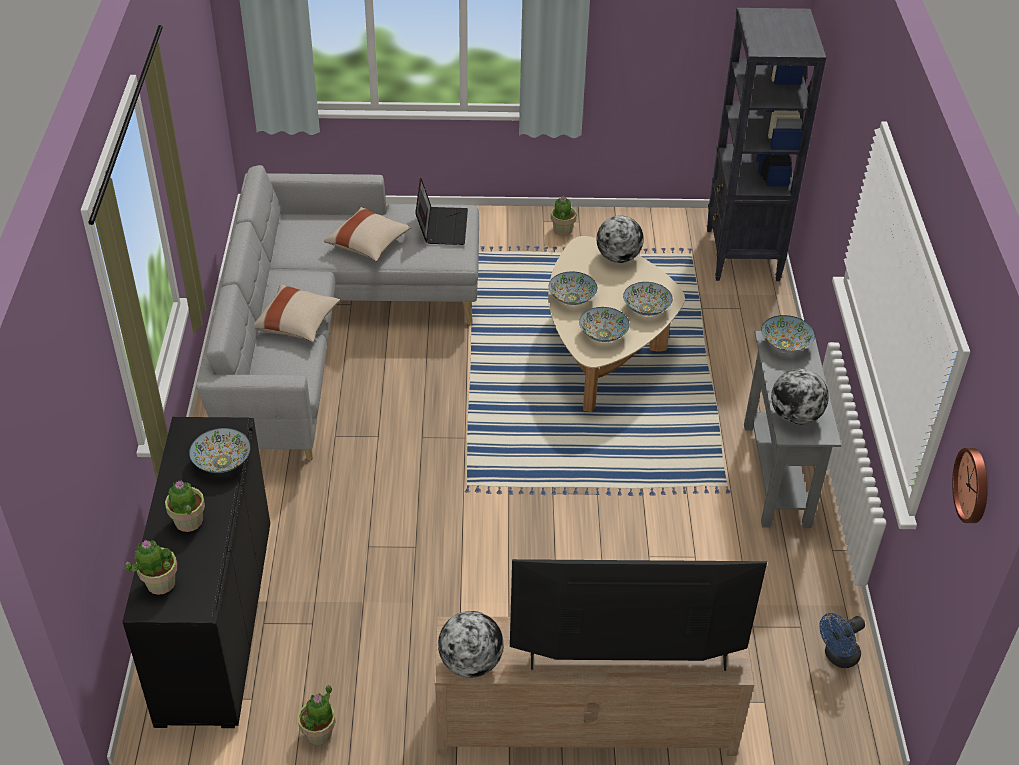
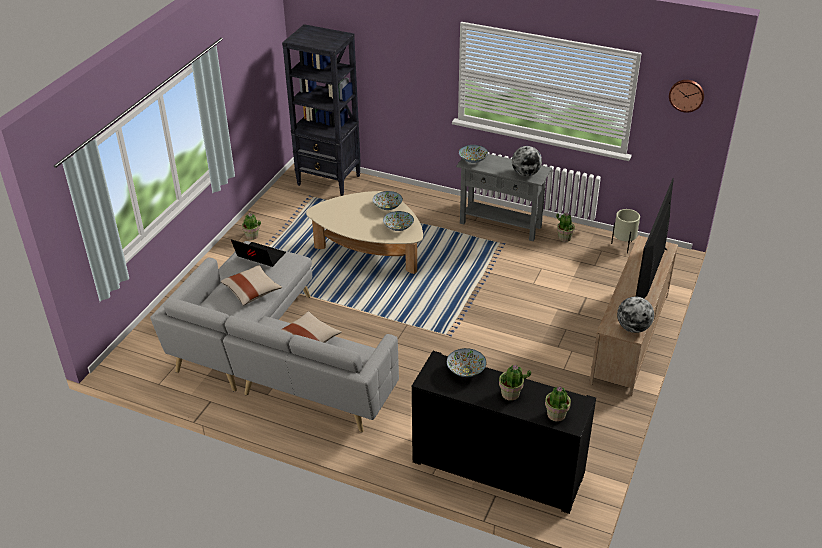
camera: 65 degrees left, 5 degrees down
potted plant [297,685,336,745] -> potted plant moved to [556,213,575,242]
bowl [549,271,597,305] -> none
globe [597,215,644,263] -> none
blue fan [819,613,865,668] -> beige planter [611,209,640,253]

